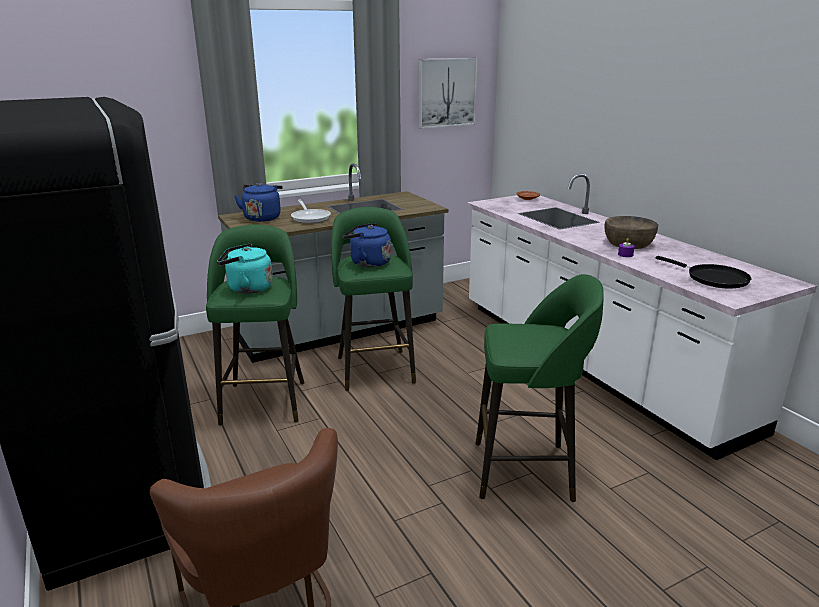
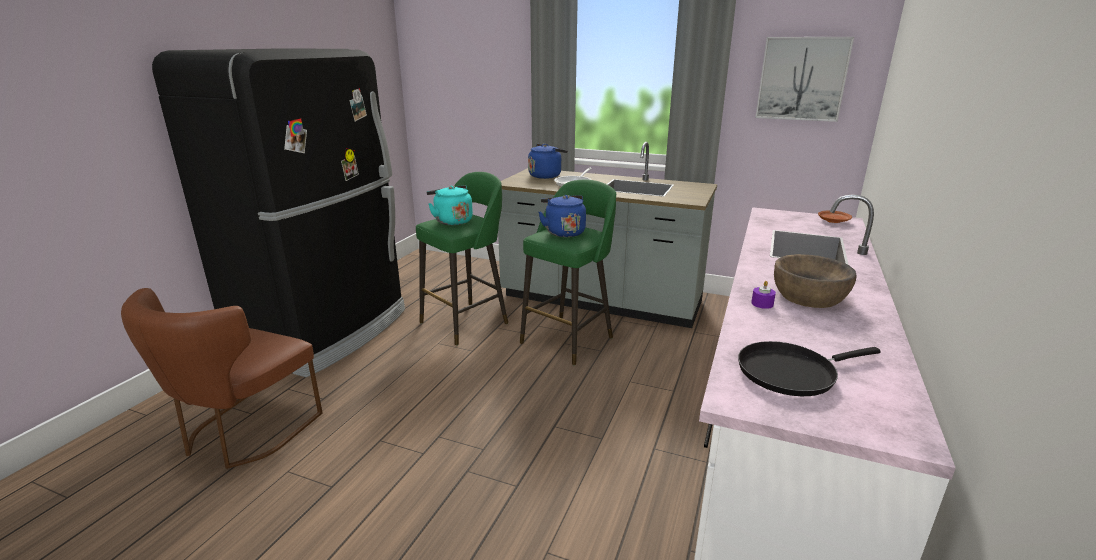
camera: 50 degrees right, 0 degrees up
green stool [475,274,604,502] -> none
black frying pan [656,256,751,289] -> black frying pan turned 60 degrees clockwise [738,341,881,396]

